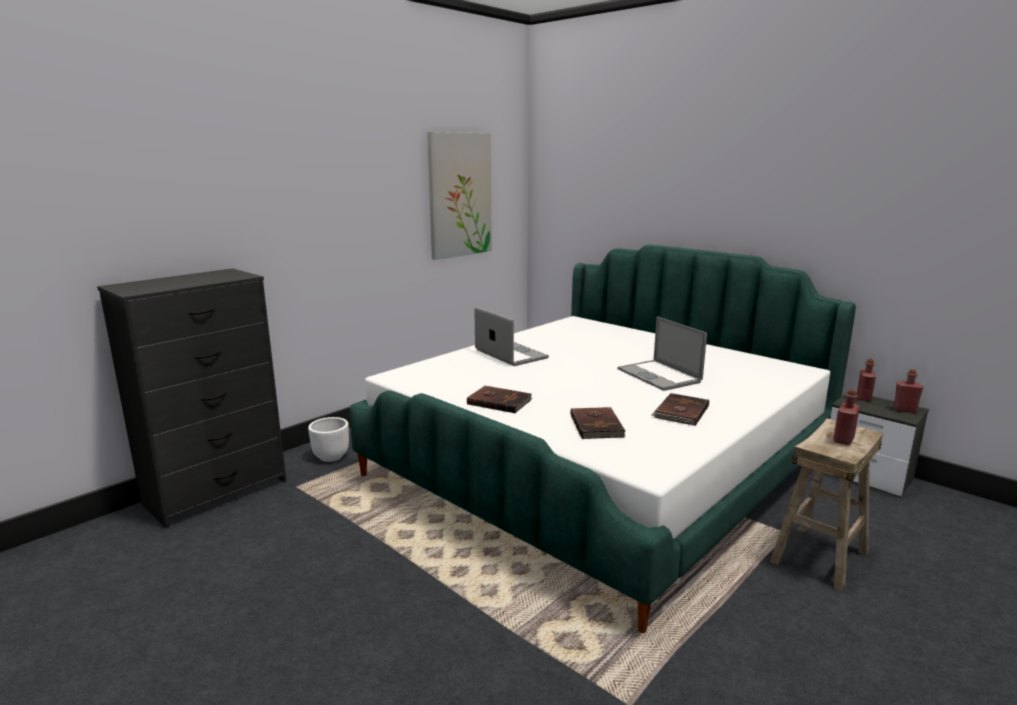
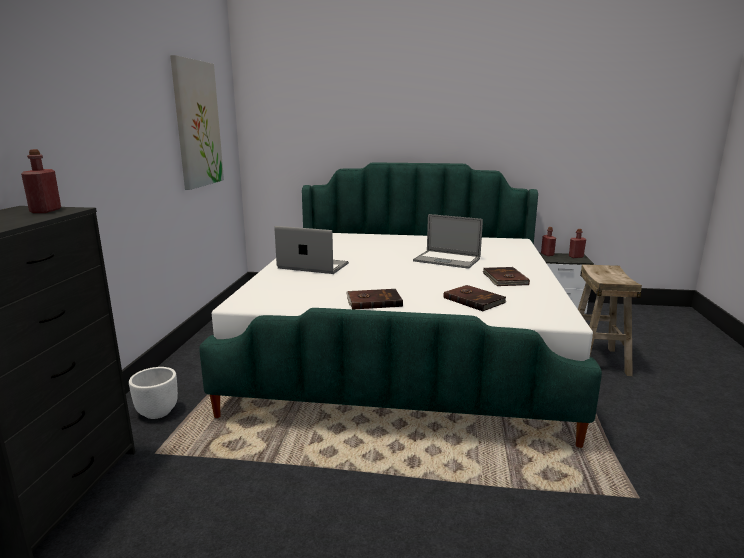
camera: 35 degrees left, 0 degrees up
red bottle [833,389,860,445] -> red bottle moved to [21,149,61,213]

